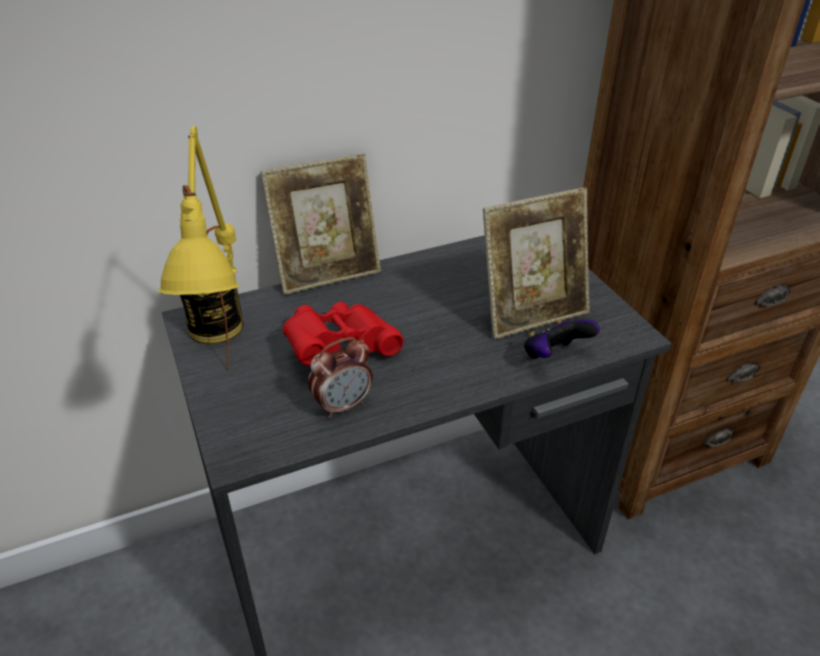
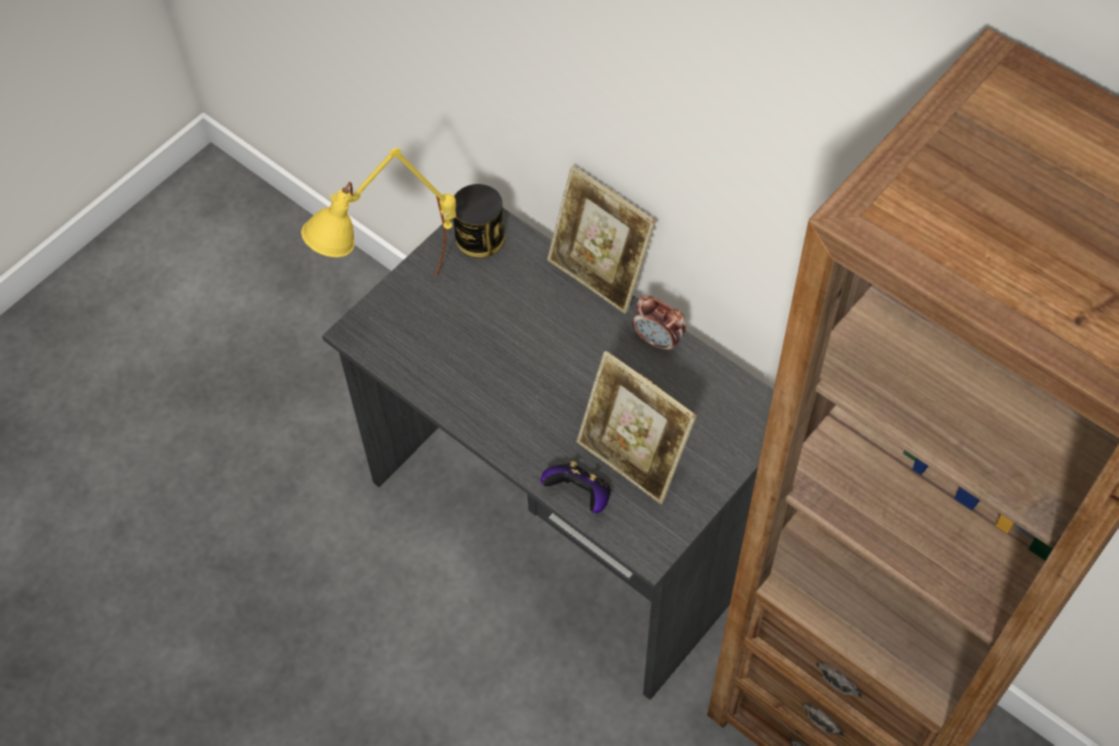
camera: 65 degrees right, 20 degrees up
red binoculars [283,302,404,366] -> none
alarm clock [308,337,373,418] -> alarm clock moved to [632,296,686,353]

